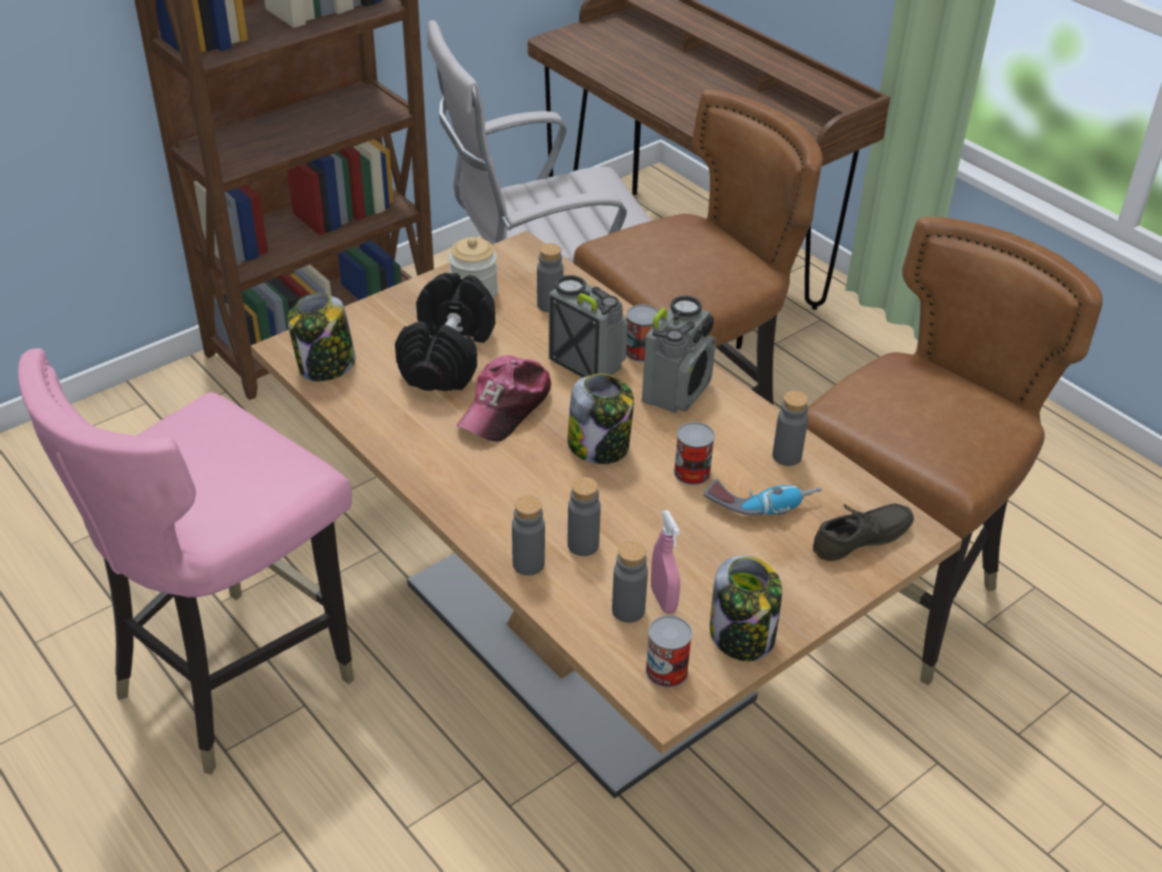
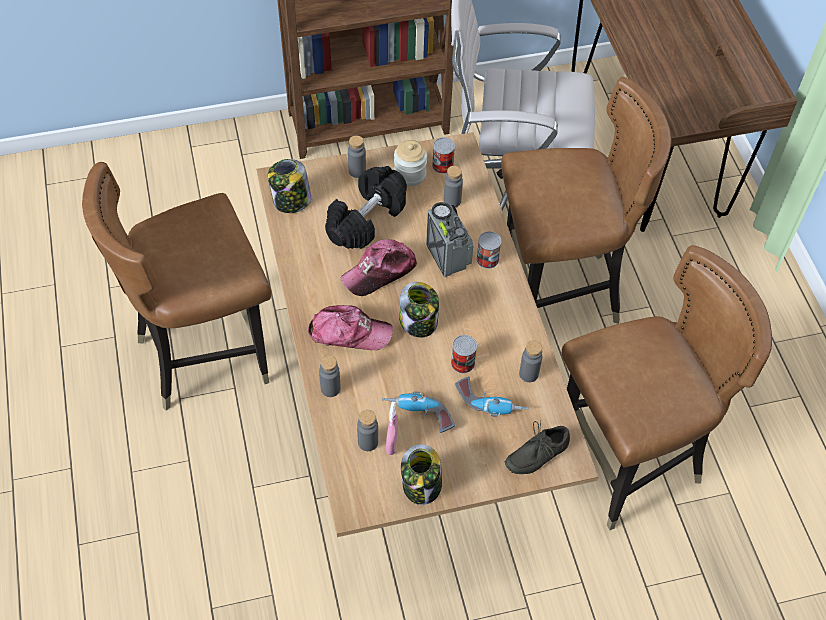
camera: 25 degrees right, 15 degrees up
pink chair [18,348,354,775] -> brown chair [82,162,271,411]
grey bottle [568,477,601,556] -> grey bottle moved to [348,135,366,178]
radio [642,295,716,413] -> none
can [645,615,692,688] -> can moved to [432,137,455,174]
grey shoe [813,504,914,561] -> grey shoe turned 150 degrees clockwise [505,420,570,474]
none -> cap [308,305,393,350]
none -> power drill [382,391,455,433]

